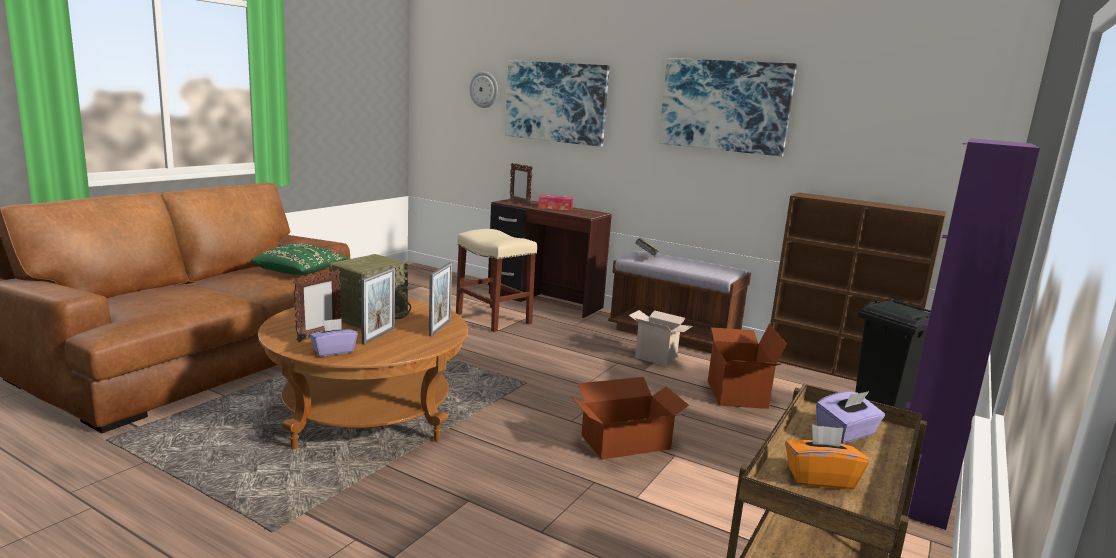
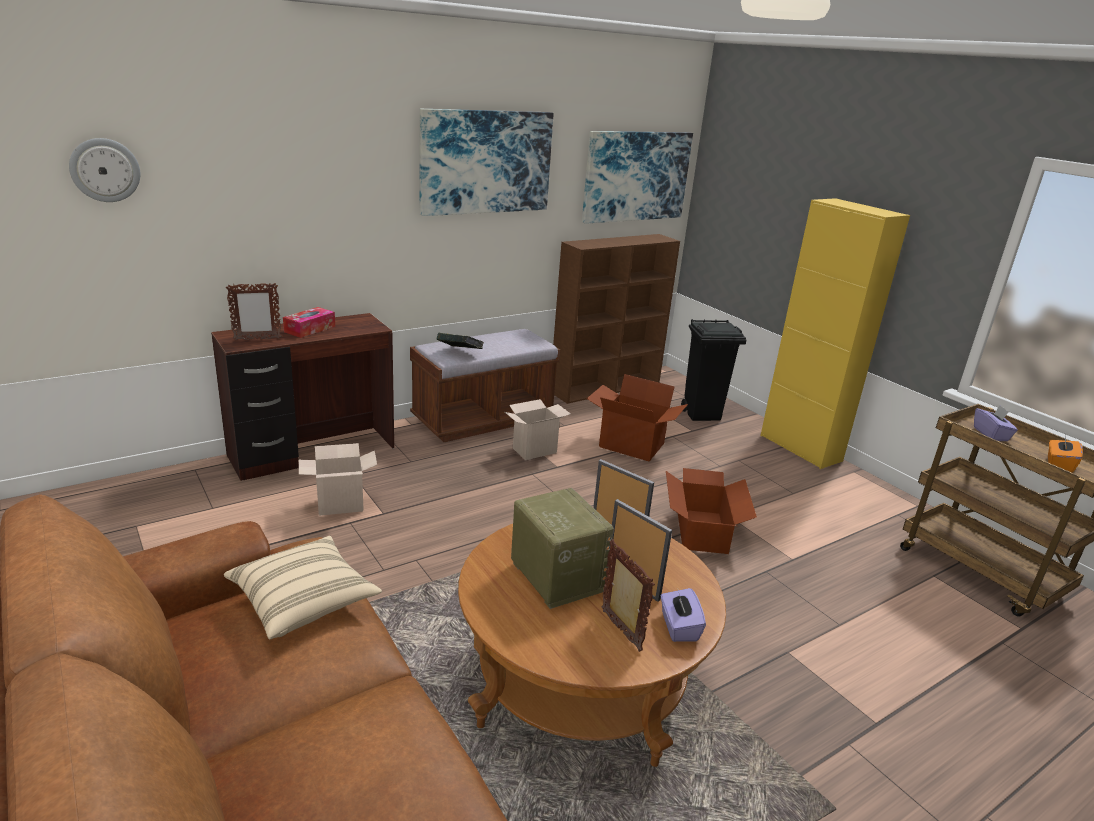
camera: 65 degrees left, 10 degrees up
green pillow [251,243,348,275] -> beige pillow [224,536,382,639]
beige stool [456,229,537,332] -> cardboard box [299,443,377,516]
picture [505,60,610,147] -> picture moved to [582,131,693,224]
purple cabinet [905,138,1040,530] -> yellow cabinet [760,198,910,469]

